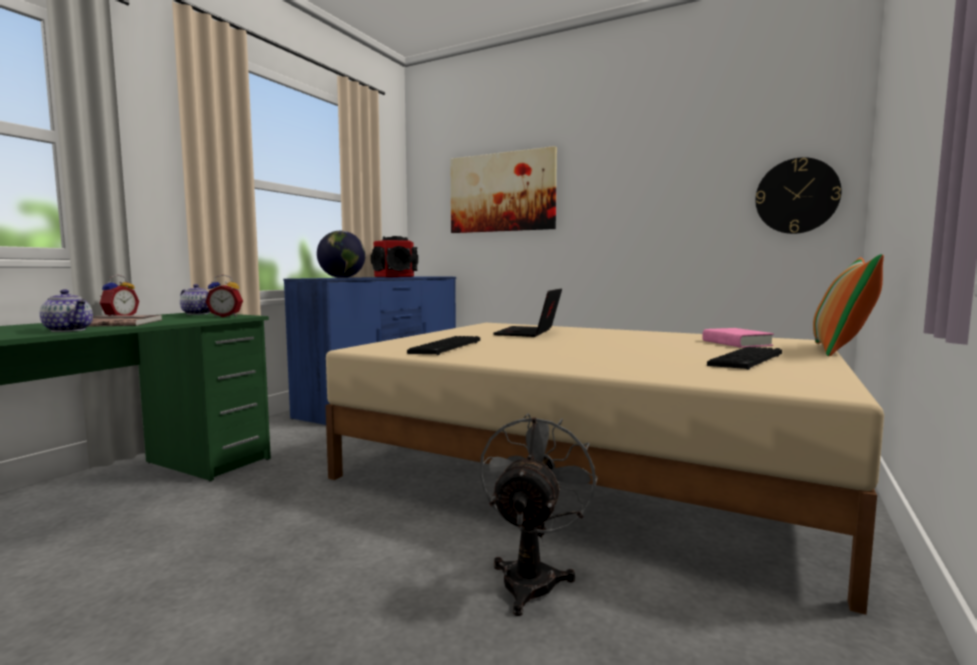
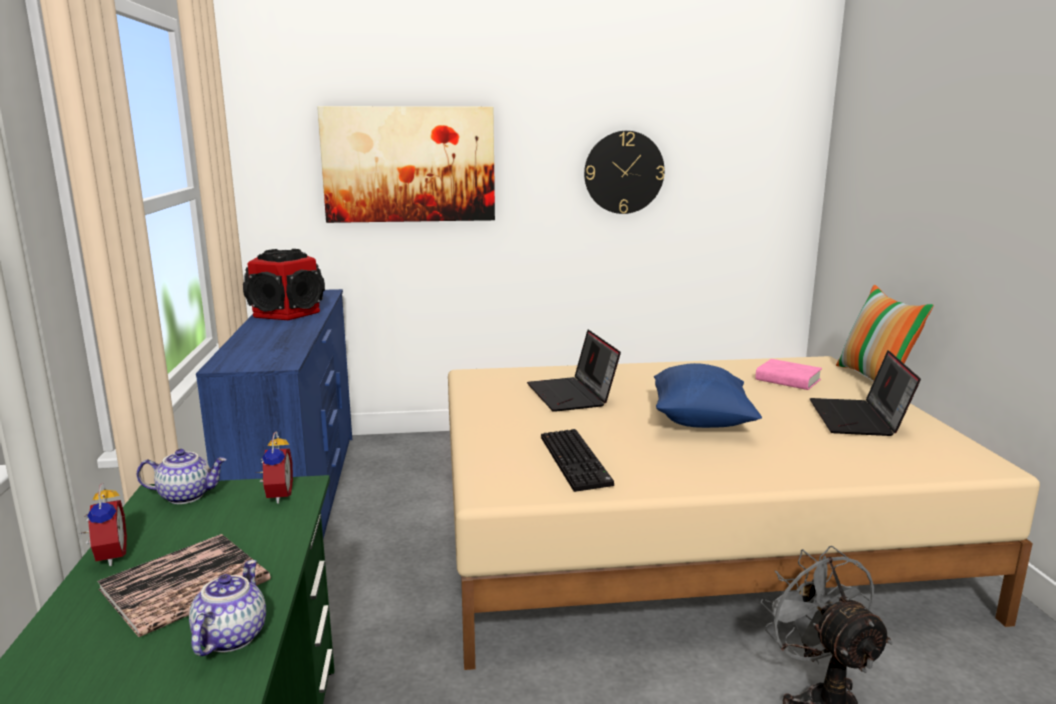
camera: 35 degrees left, 10 degrees up
teapot [40,289,93,332] -> teapot turned 75 degrees counterclockwise [189,560,266,656]
alarm clock [205,275,243,317] -> alarm clock turned 60 degrees counterclockwise [255,431,293,504]
globe [317,231,366,278] -> none
keyboard [707,347,782,370] -> laptop [810,350,921,436]
wall clock [755,157,842,234] -> wall clock moved to [584,131,664,214]
none -> blue pillow [654,363,762,428]

